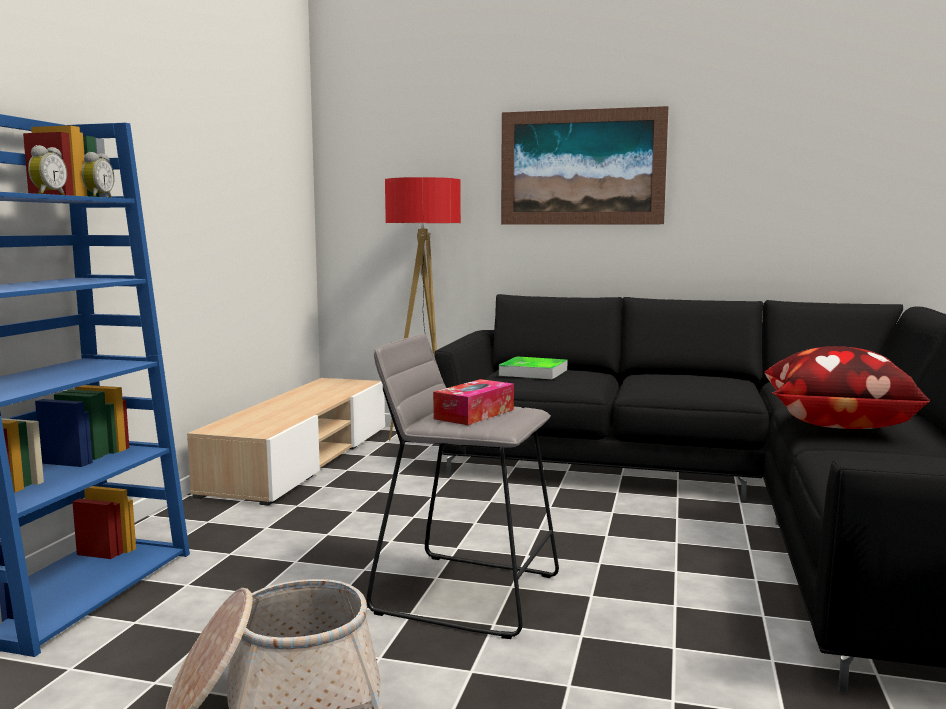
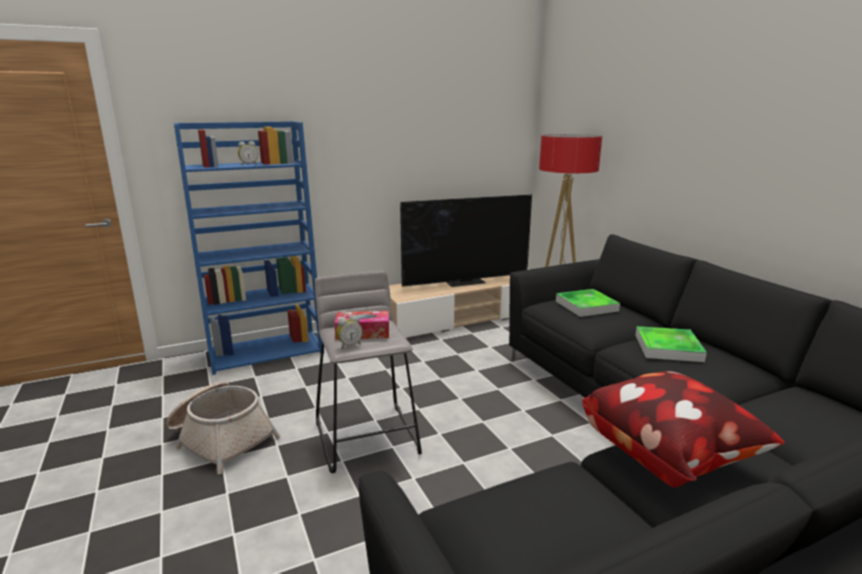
camera: 50 degrees right, 10 degrees up
alarm clock [82,152,114,198] -> alarm clock moved to [336,315,362,349]
picture [501,106,668,225] -> none
none -> television [400,194,532,287]
none -> tray [635,326,707,362]

